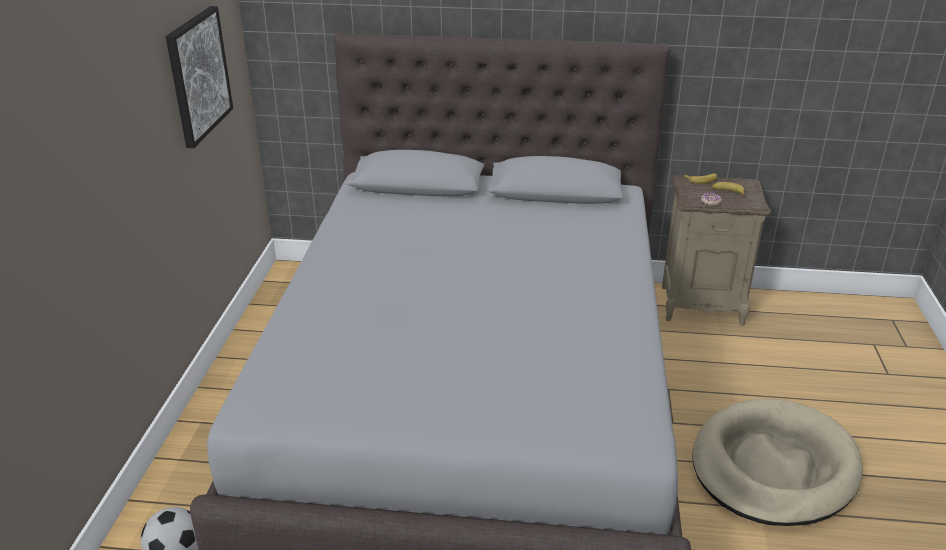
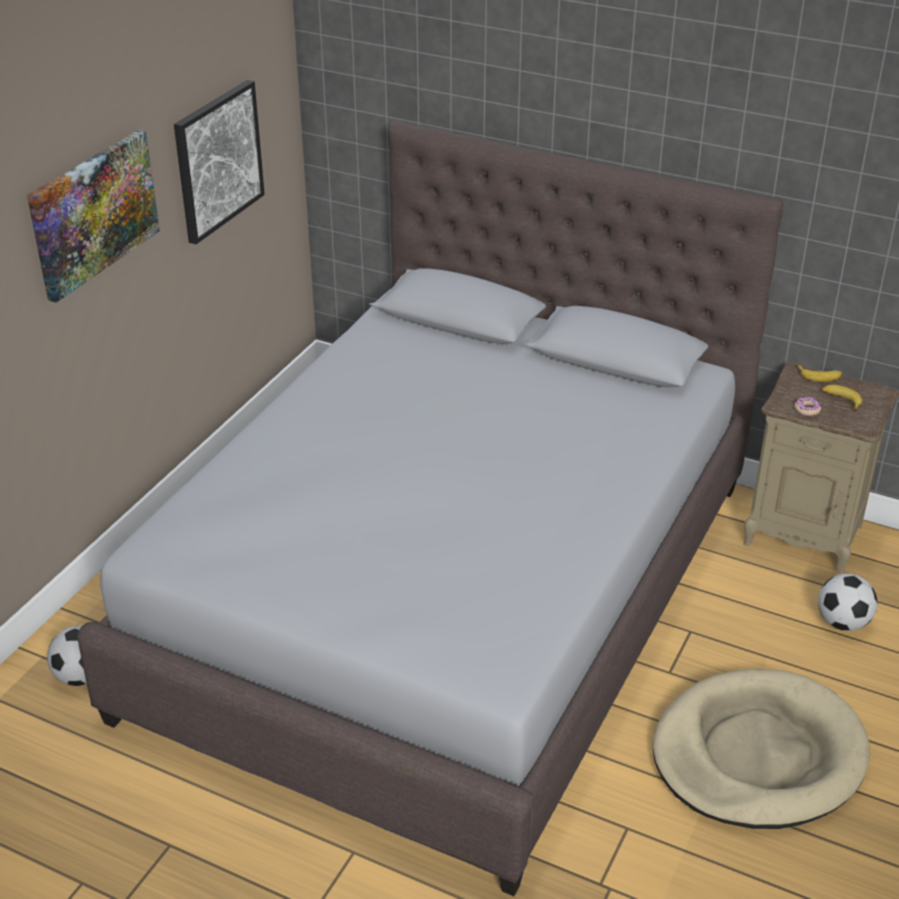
camera: 20 degrees right, 5 degrees up
none -> picture [27,130,160,302]
none -> football [818,574,878,631]

